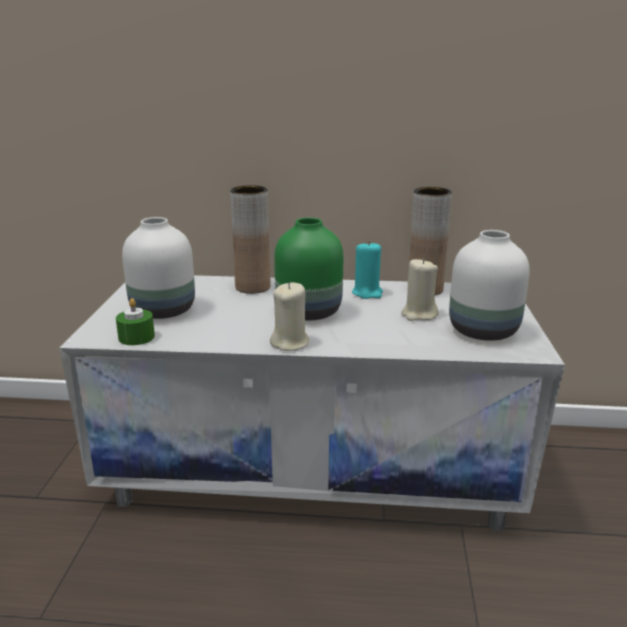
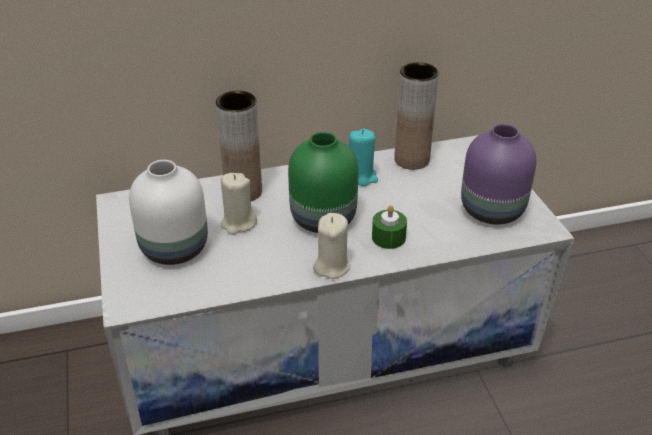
camera: 20 degrees left, 15 degrees up
green candle [116,298,155,345] -> green candle moved to [372,205,407,249]
beige candle [401,258,438,321] -> beige candle moved to [220,173,257,235]
white vase [449,230,530,341] -> purple vase [461,124,536,224]

